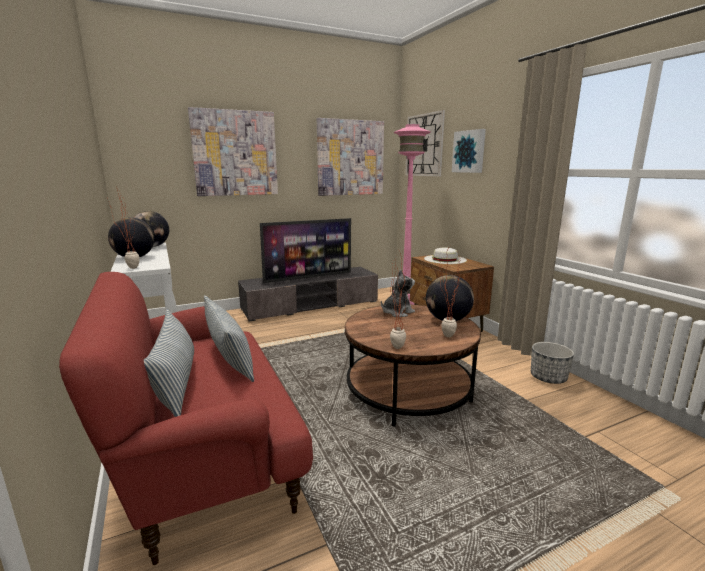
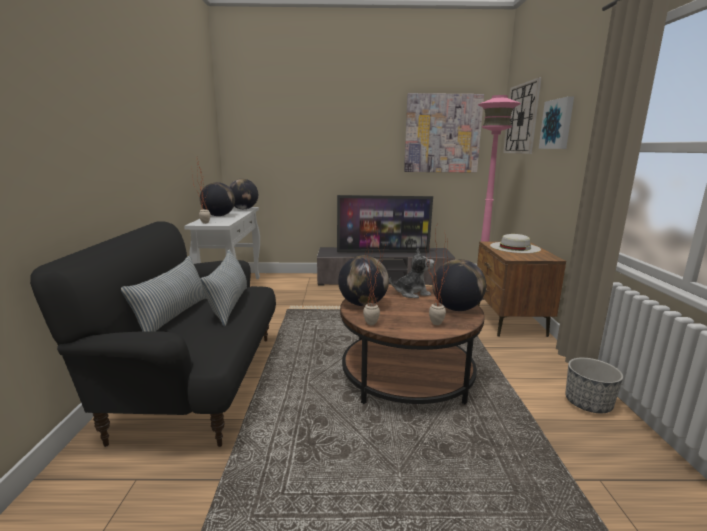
camera: 25 degrees right, 0 degrees up
red sofa [59,272,313,565] -> black sofa [30,221,276,447]
picture [188,107,278,196] -> none
none -> globe [338,256,389,306]

